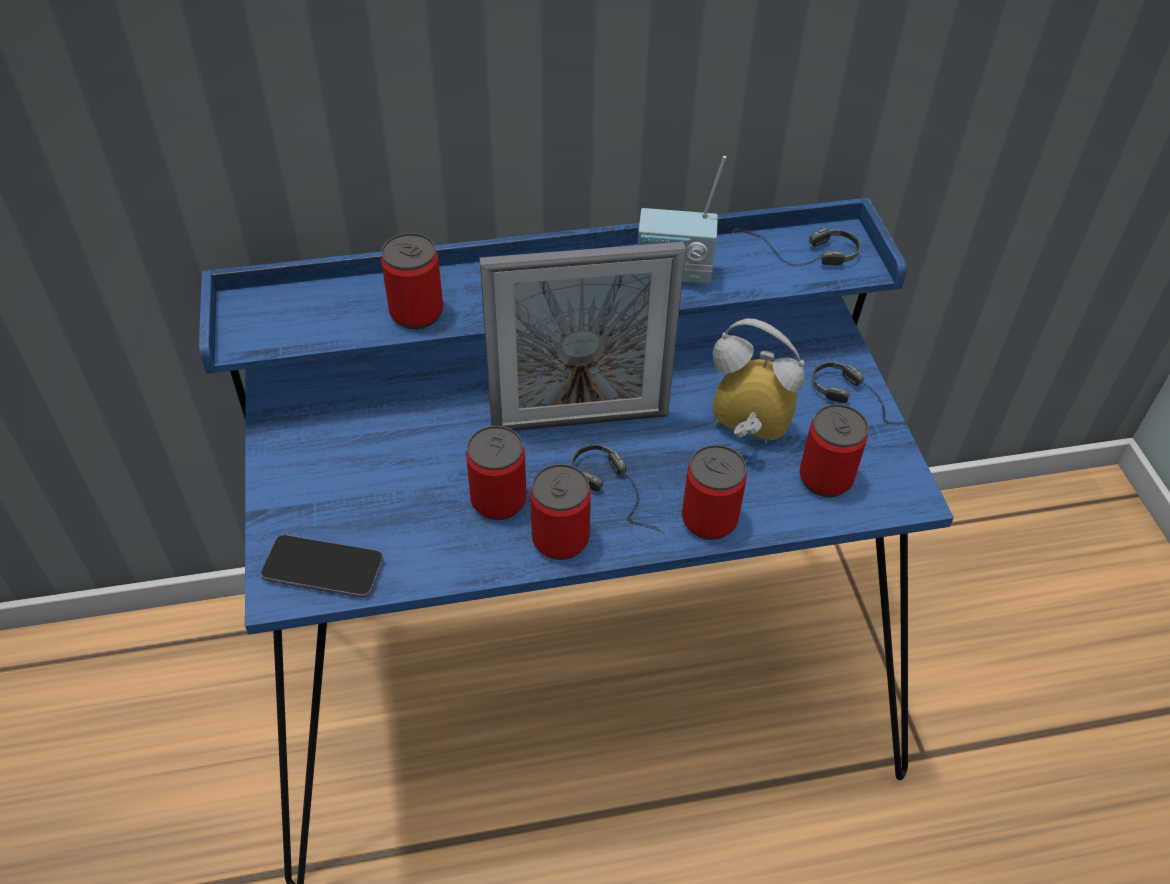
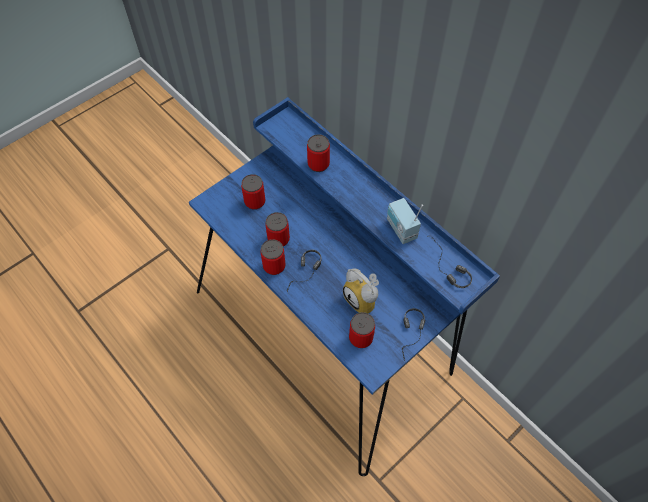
camera: 60 degrees right, 10 degrees up
phone [261,535,384,598] -> none
picture frame [479,242,686,431] -> none
can [682,445,747,540] -> can moved to [241,174,265,210]
alarm clock [713,318,805,444] -> alarm clock turned 150 degrees clockwise [343,268,379,313]

